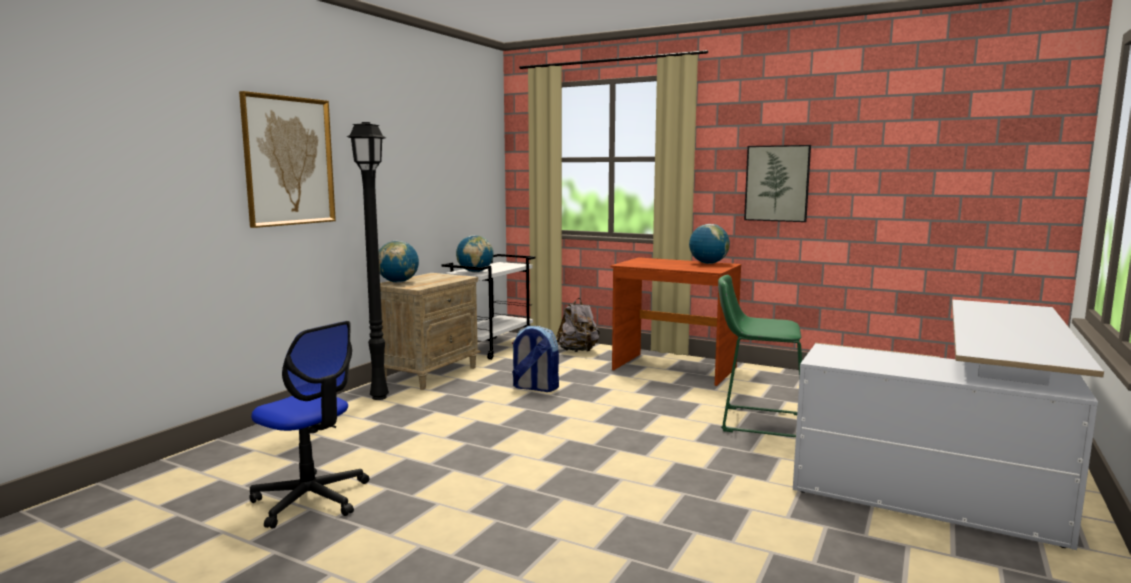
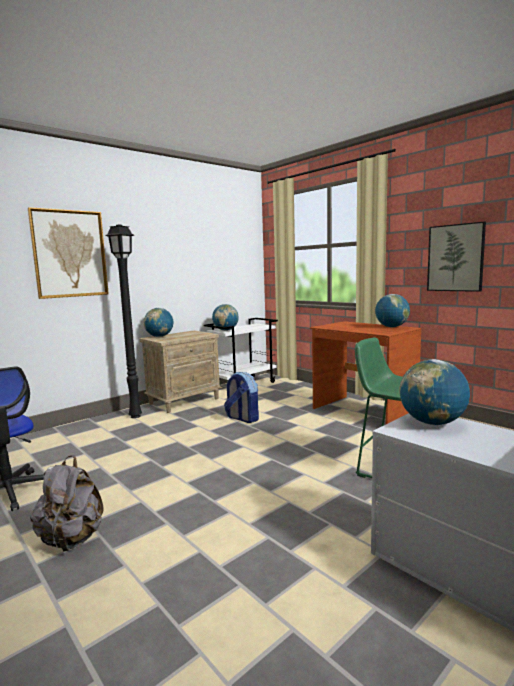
camera: 20 degrees right, 0 degrees up
grey backpack [556,298,600,352] -> grey backpack moved to [30,455,104,552]
none -> globe [399,359,470,425]

